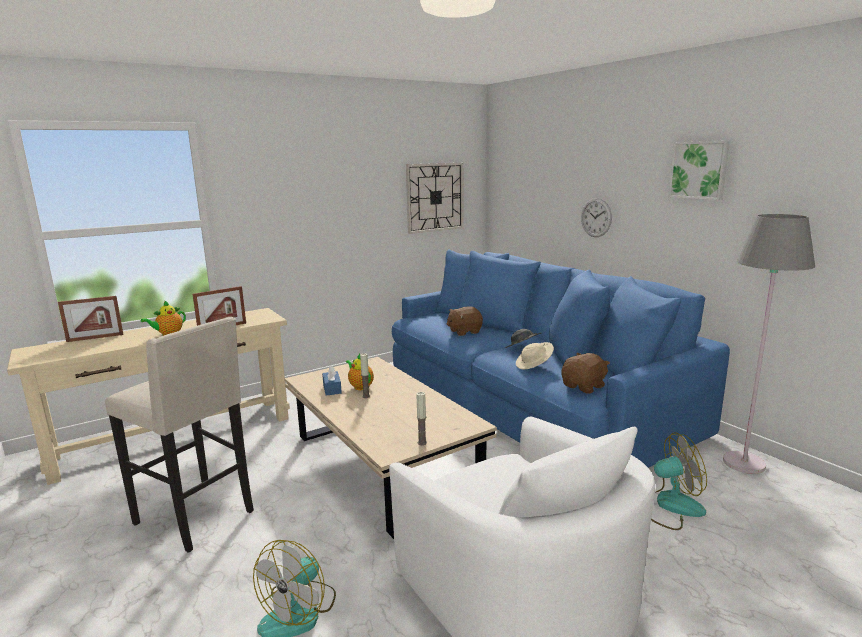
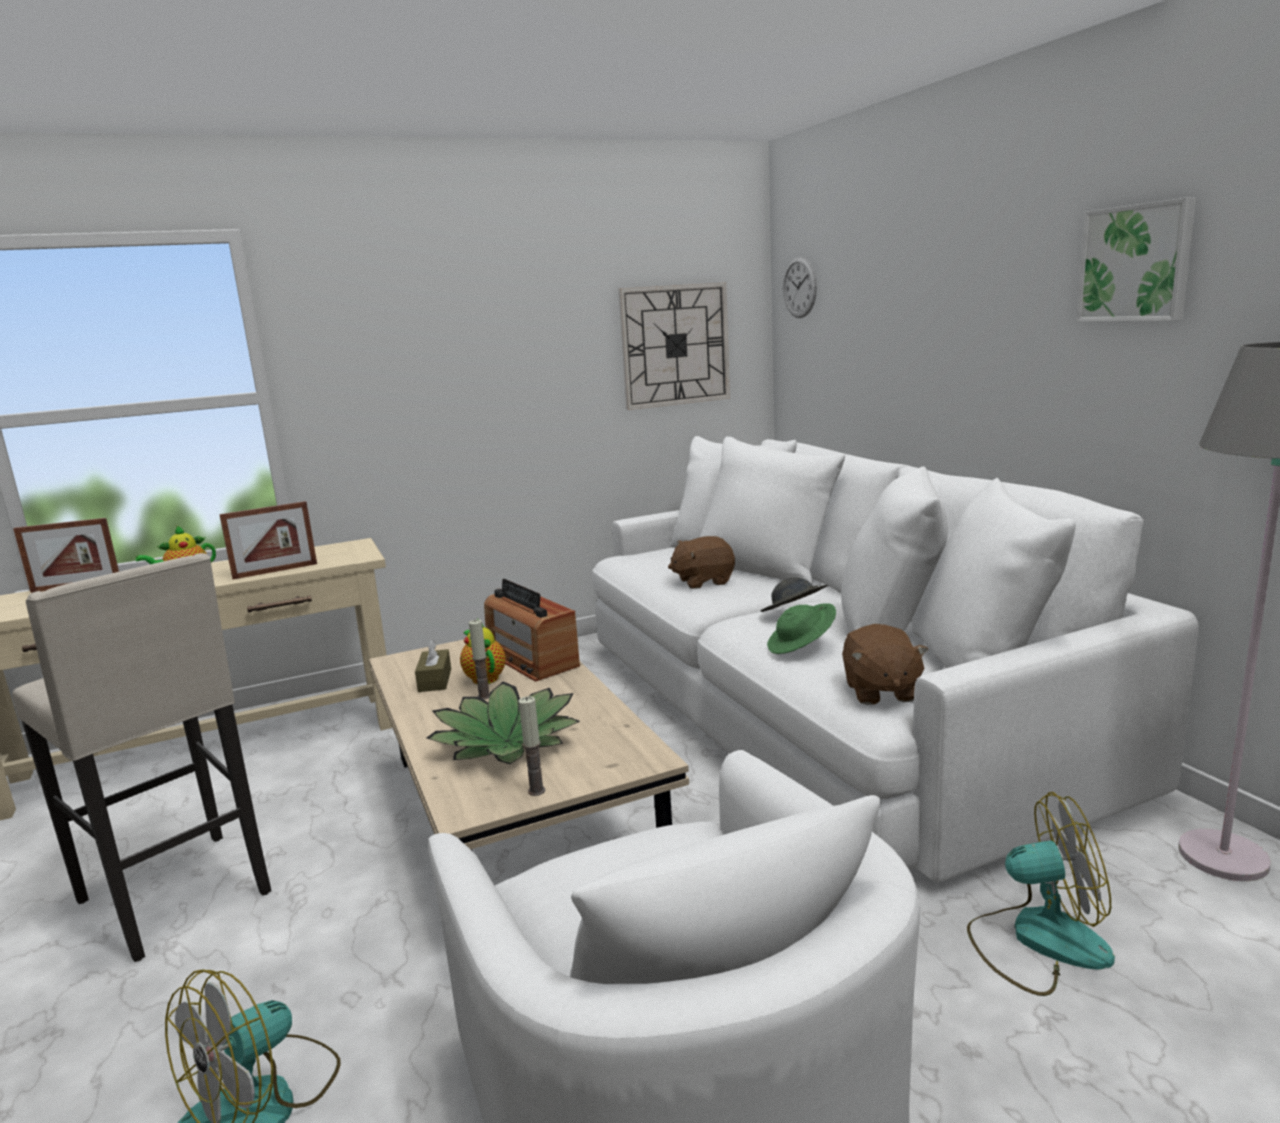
camera: 10 degrees right, 0 degrees up
blue tissue box [322,366,342,396] -> brown tissue box [415,639,451,692]
blue sofa [392,250,730,468] -> white sofa [592,436,1199,883]
beige hat [516,342,554,370] -> green hat [767,603,836,654]
brown plush toy [562,353,610,394] -> brown plush toy turned 120 degrees clockwise [842,624,929,705]
wall clock [581,198,612,237] -> wall clock moved to [783,257,817,318]
none -> potted plant [427,681,580,764]
none -> radio [484,579,580,682]

